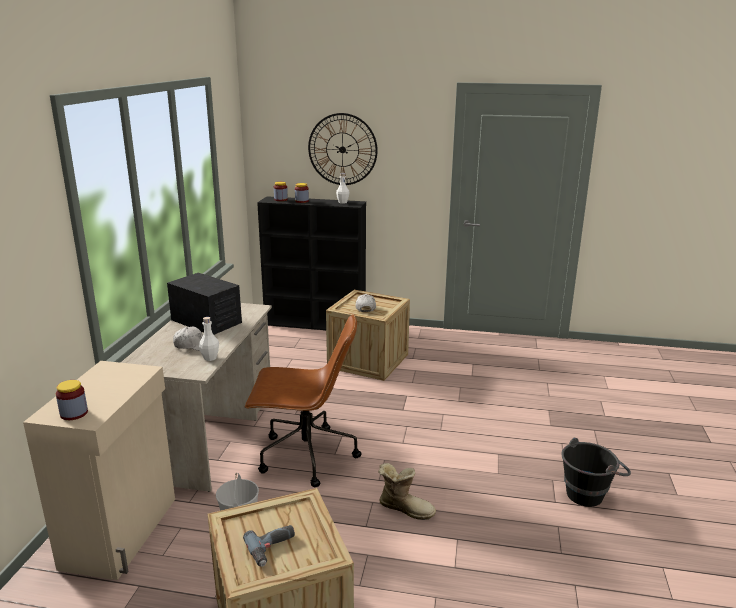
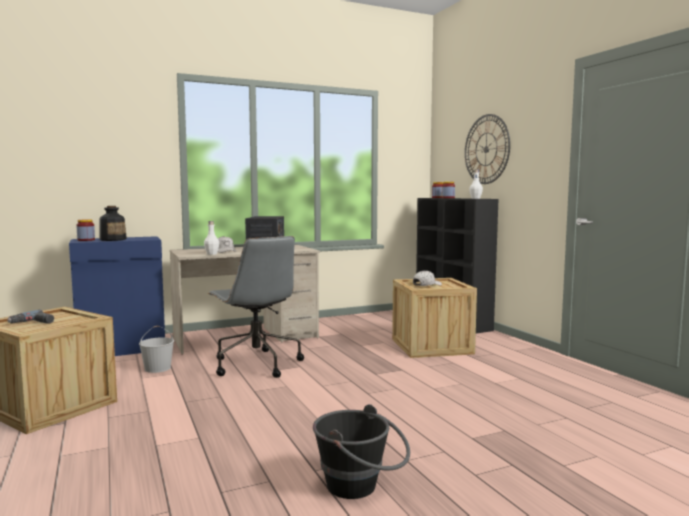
camera: 55 degrees right, 15 degrees down
beige cabinet [23,361,175,580] -> blue cabinet [69,236,165,356]
brown office chair [245,314,361,487] -> grey office chair [208,236,304,378]
boot [378,463,436,520] -> none
none -> bottle [99,206,127,241]

